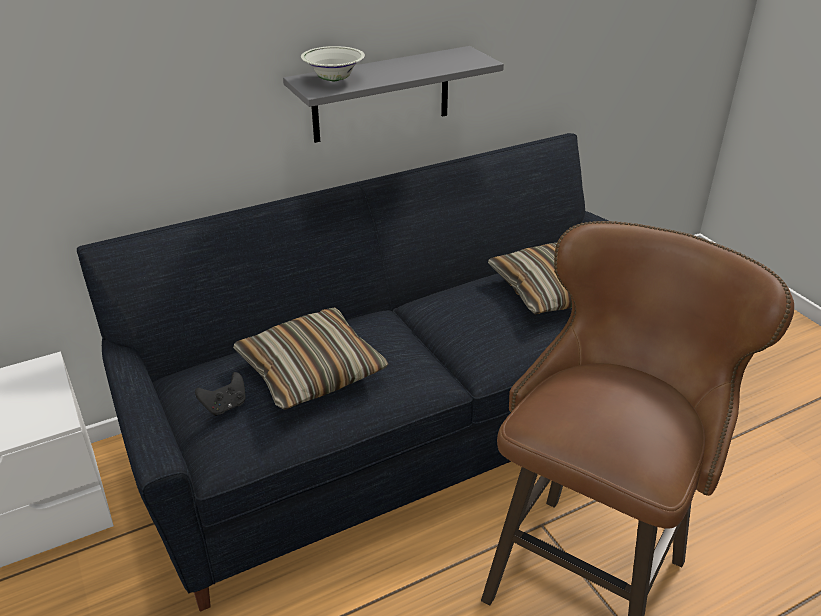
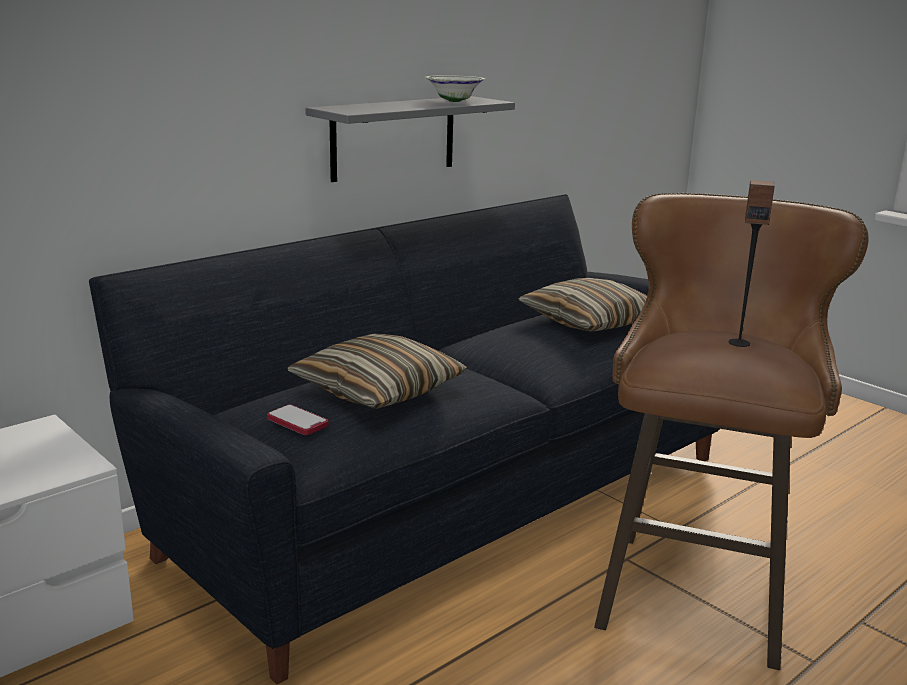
camera: 15 degrees left, 15 degrees down
black game controller [195,372,246,416] -> phone [267,405,328,435]
white bowl [301,46,365,81] -> white bowl moved to [425,75,485,102]
none -> speaker [729,180,775,347]

